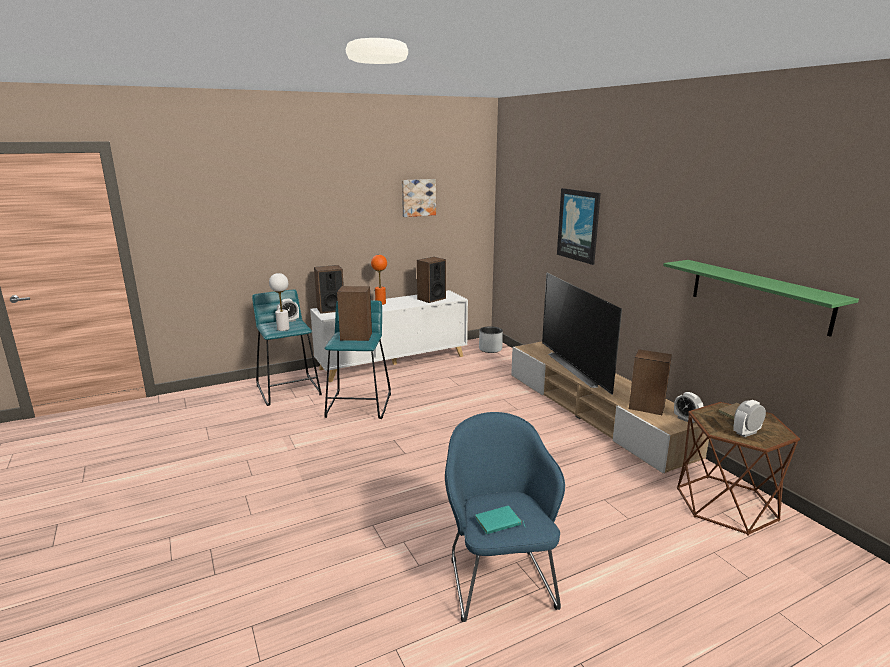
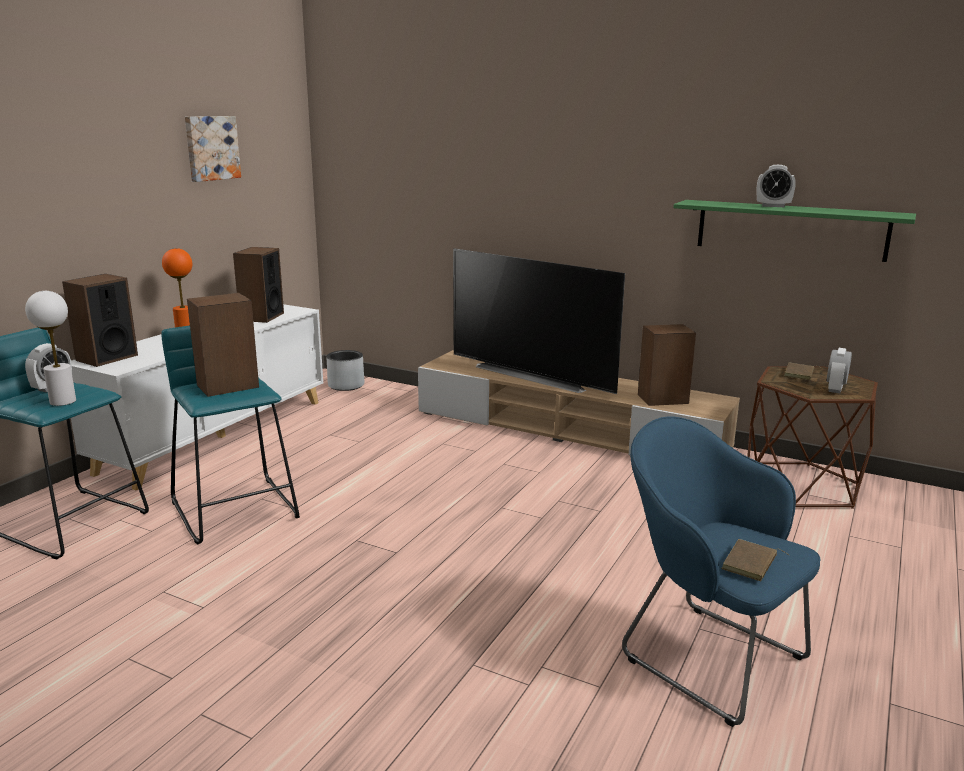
camera: 35 degrees left, 0 degrees up
turquoise book [475,506,525,534] -> brown book [721,539,790,581]
picture [557,188,601,265] -> none
alarm clock [674,392,703,423] -> alarm clock moved to [756,165,796,207]

